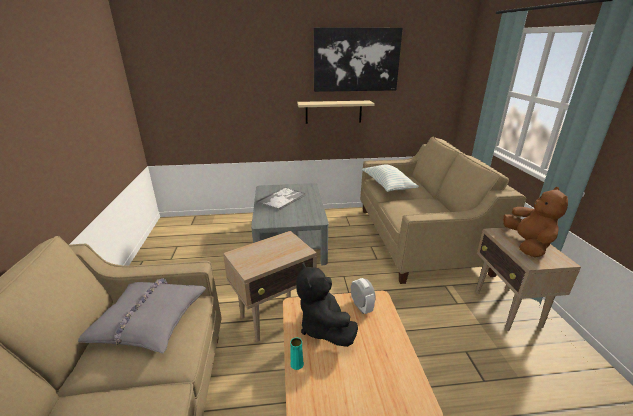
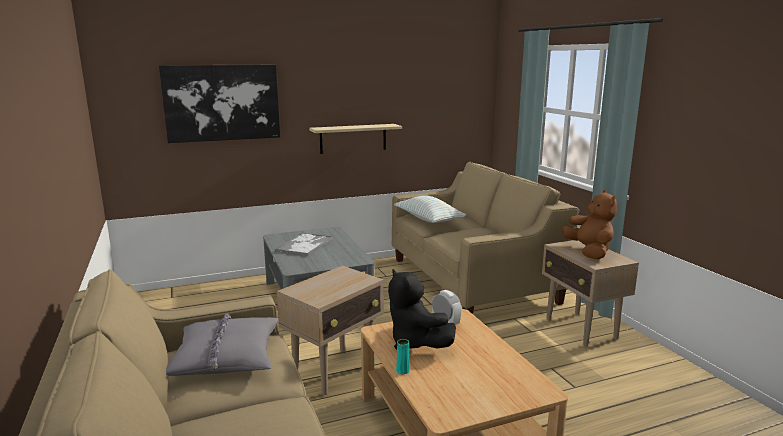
camera: 15 degrees left, 10 degrees down
picture [314,27,403,92] -> picture moved to [159,65,280,143]

